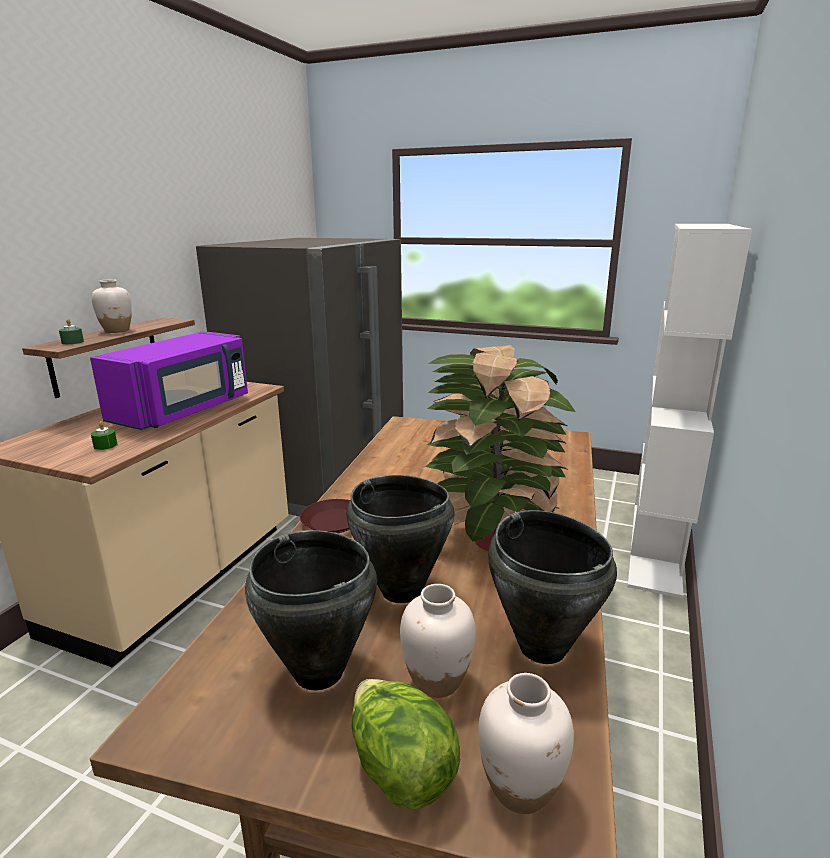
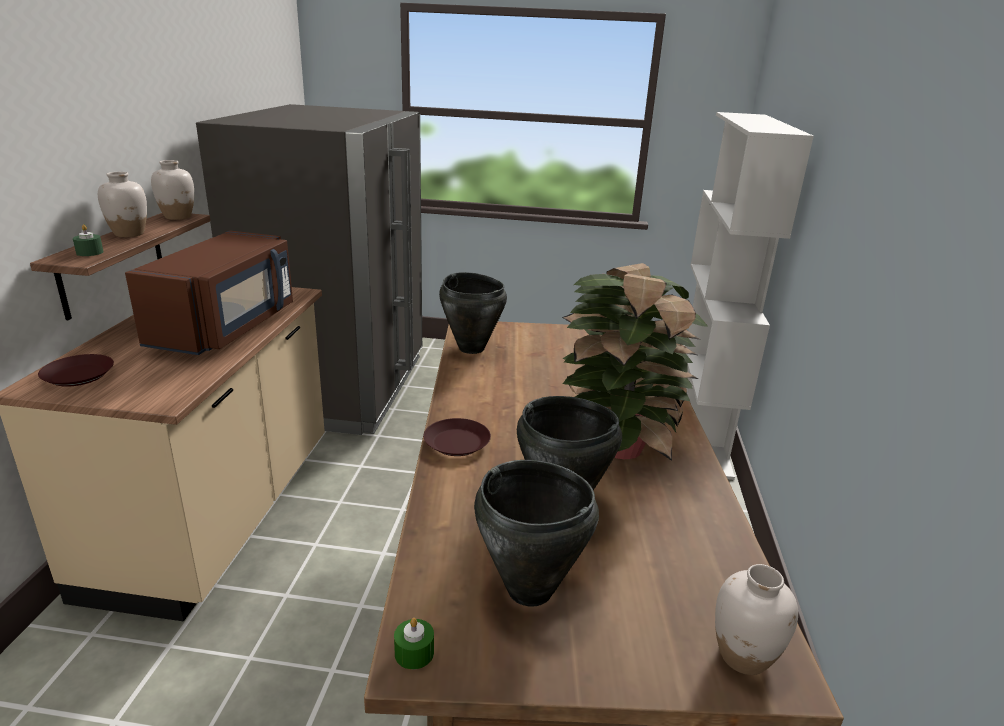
camera: 15 degrees left, 5 degrees up
purple microwave [90,331,248,430] -> brown microwave [125,231,293,355]
green candle [91,421,117,450] -> green candle moved to [394,618,434,669]
lettuce [352,679,460,809] -> none
white vase [400,584,476,698] -> white vase moved to [151,160,194,220]
black cooking pot [488,510,617,664] -> black cooking pot moved to [439,272,507,354]
none -> brown plate [38,354,114,387]

